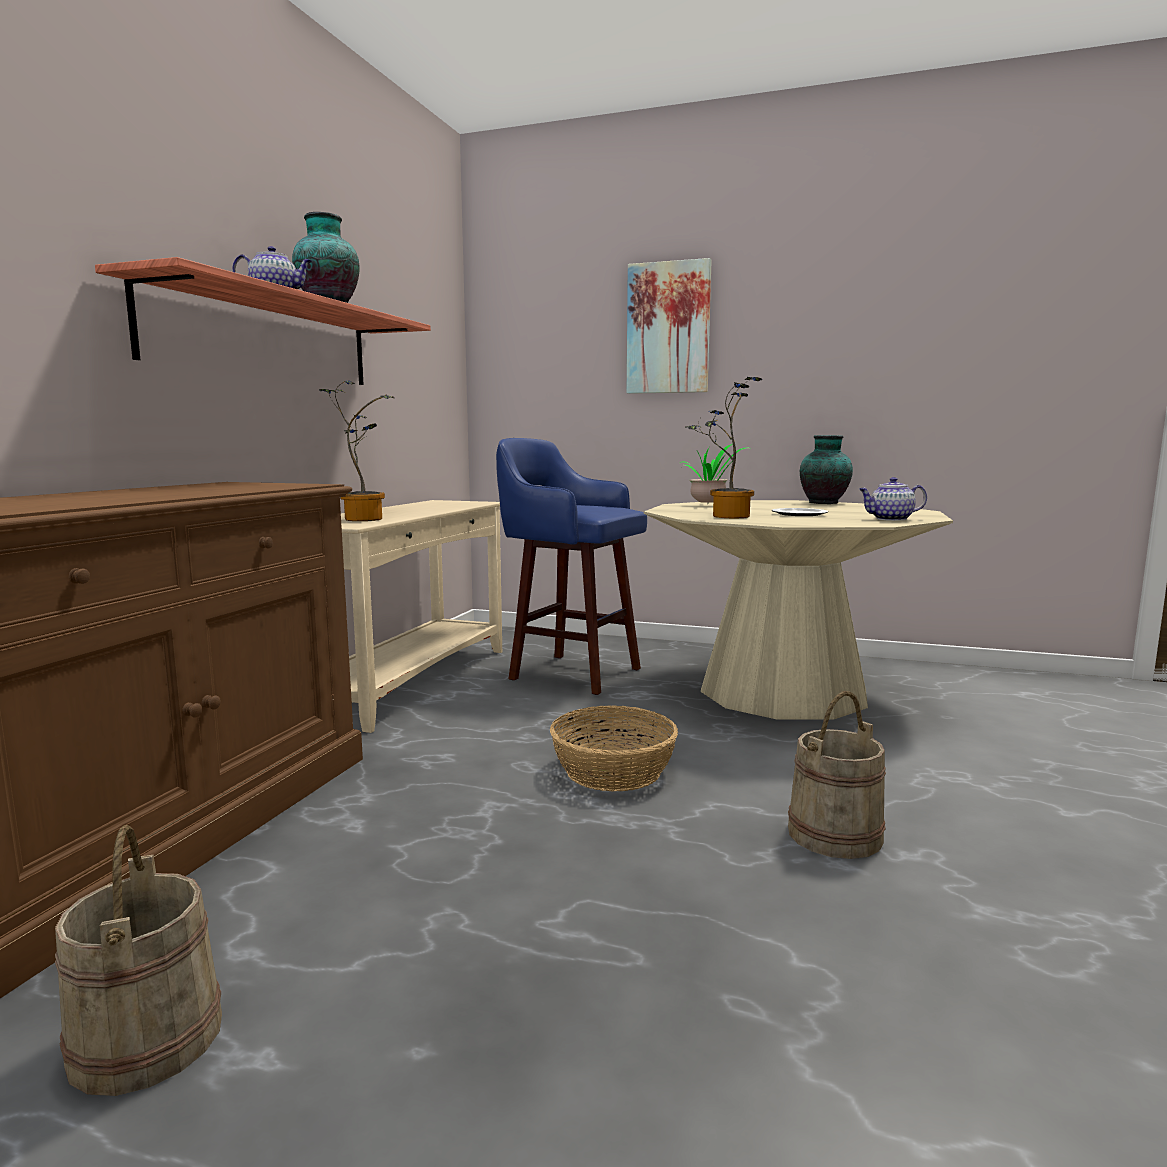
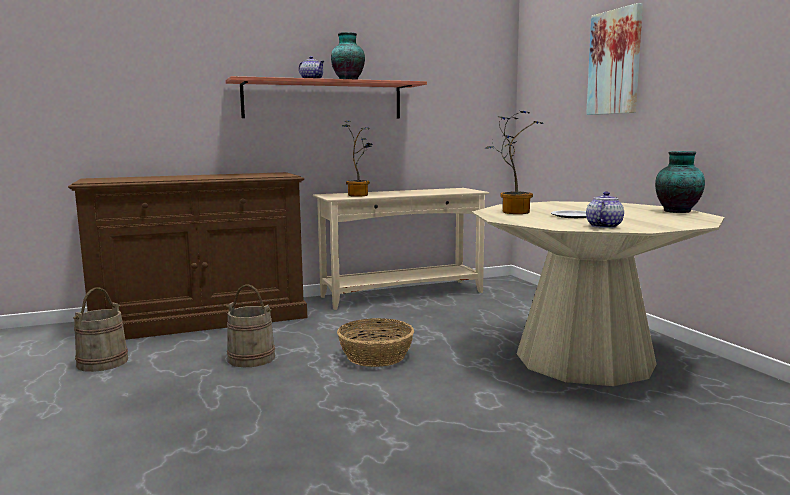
camera: 50 degrees right, 0 degrees up
blue stool [496,438,647,695] -> none
potted plant [680,444,746,504] -> none
beige bucket [788,691,886,859] -> beige bucket moved to [226,284,275,367]
teapot [859,477,927,521] -> teapot turned 75 degrees clockwise [586,191,624,228]

